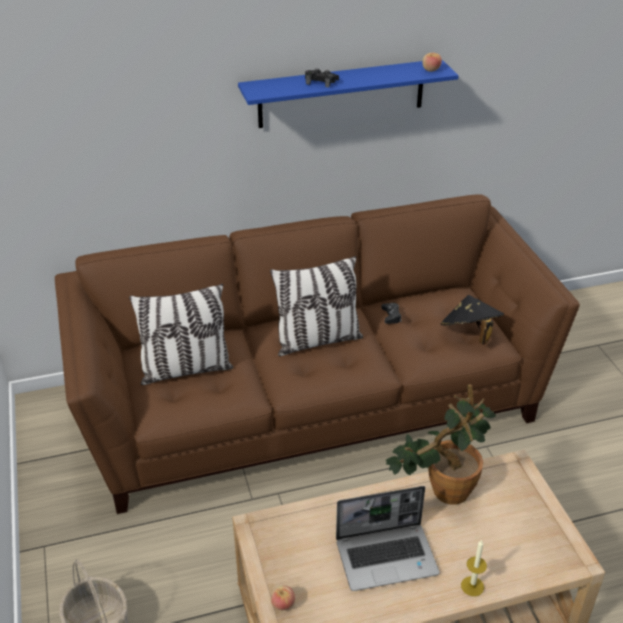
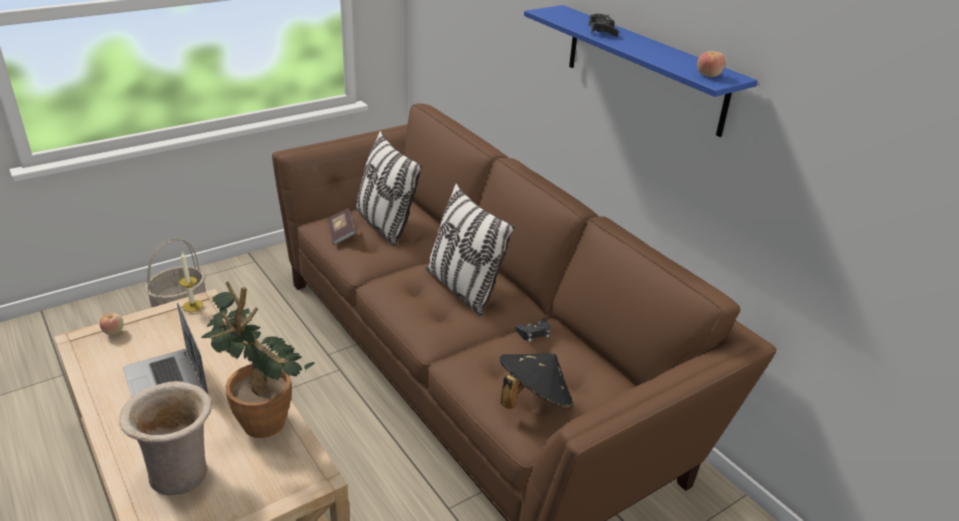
camera: 70 degrees right, 5 degrees down
candle [461,539,487,596] -> candle moved to [179,251,203,312]
none -> beige vase [119,381,212,495]
none -> book [327,208,356,245]

